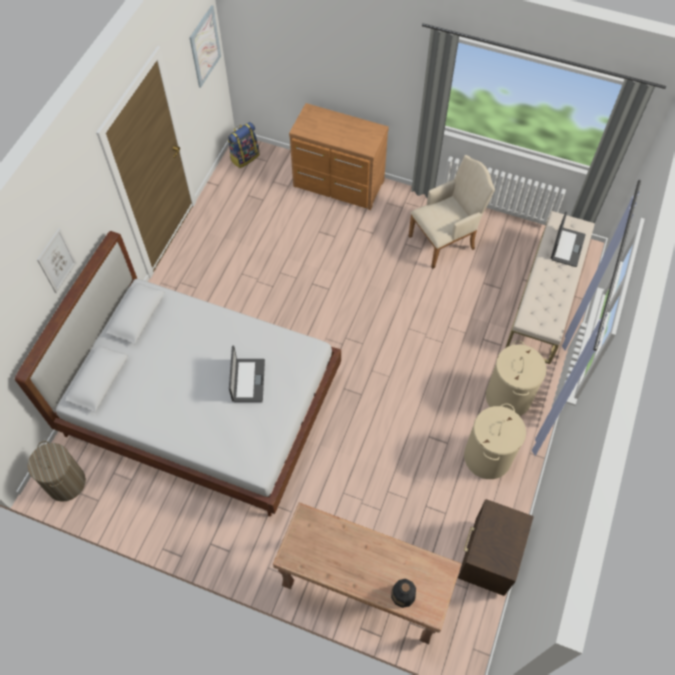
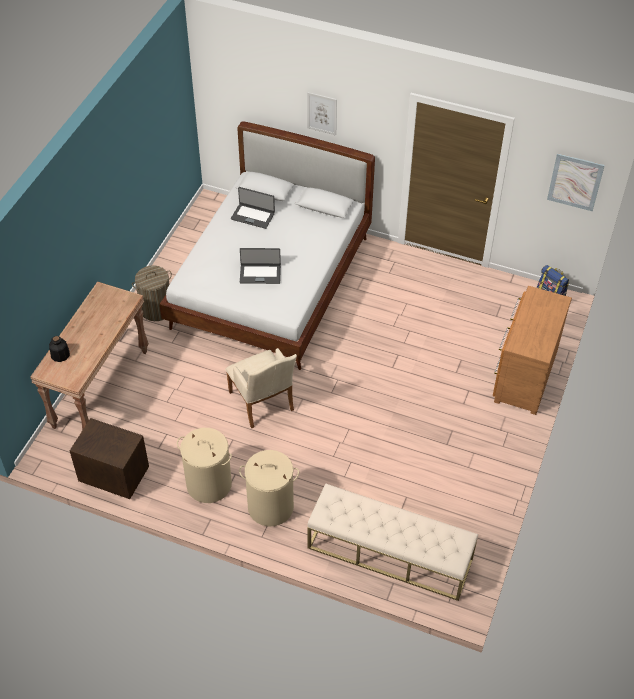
camera: 90 degrees right, 10 degrees down
laundry basket [27,441,86,502] -> laundry basket moved to [132,266,172,321]
beige armchair [409,155,495,269] -> beige armchair moved to [225,348,297,428]
laptop [551,212,586,267] -> laptop moved to [231,187,275,229]

